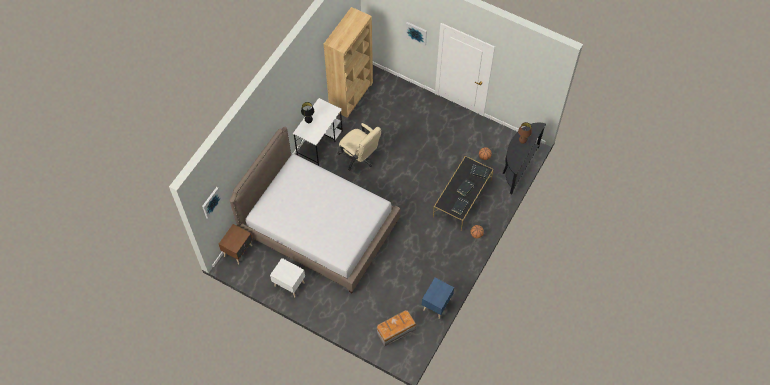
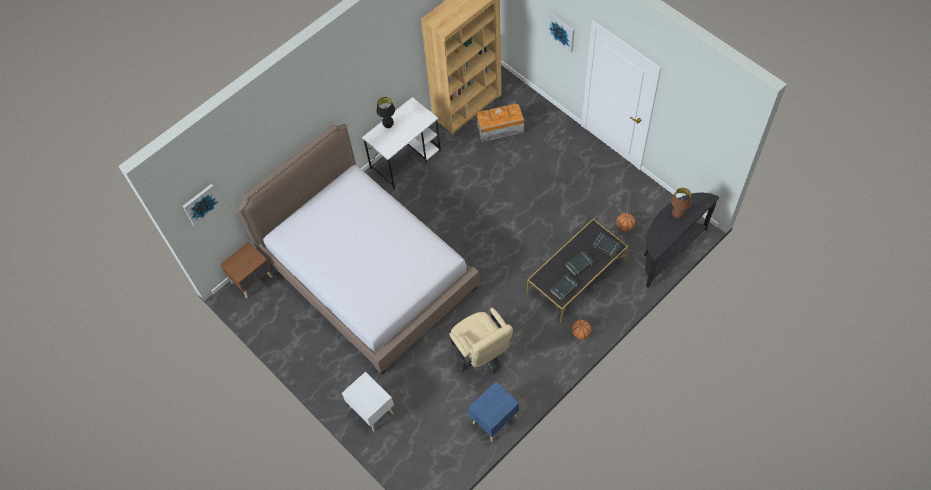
camera: 20 degrees right, 0 degrees up
white nightstand [270,258,305,297] -> white nightstand moved to [342,372,394,431]
beige office chair [338,123,381,170] -> beige office chair moved to [449,308,513,373]
storage box [377,310,416,346] -> storage box moved to [476,103,524,142]

